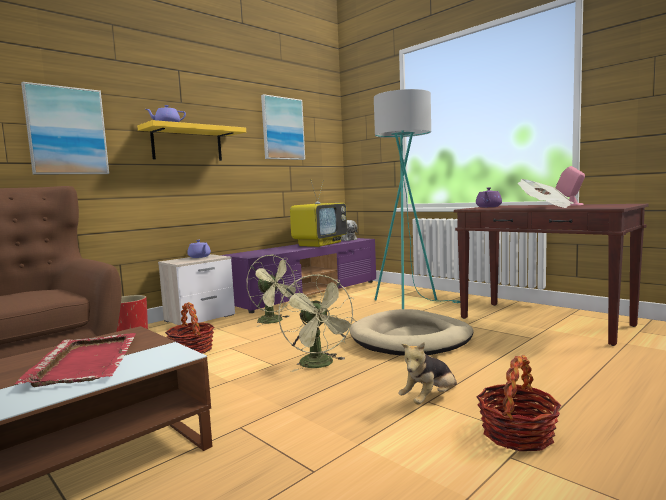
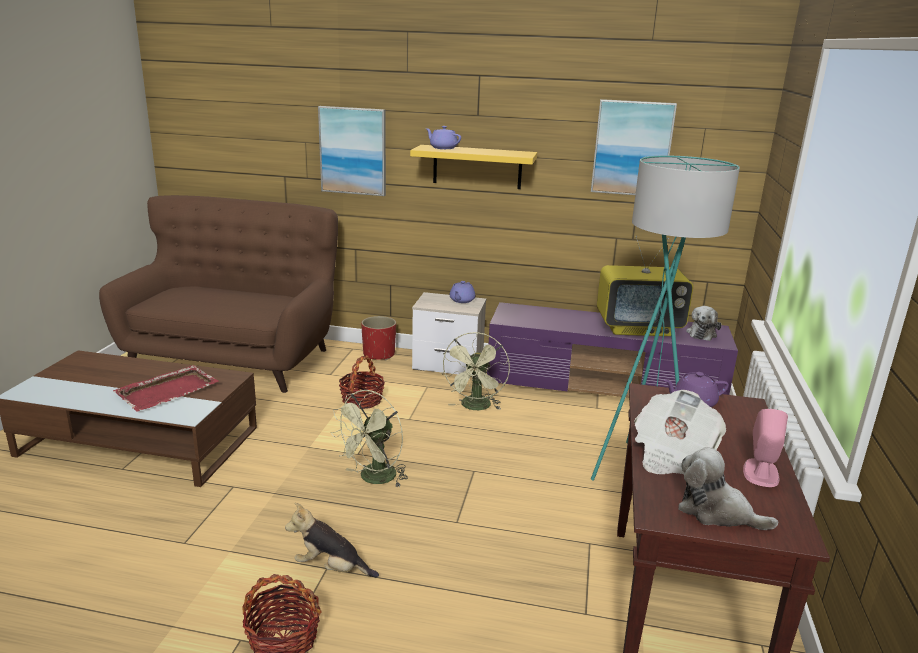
camera: 55 degrees right, 15 degrees up
beige dog bed [350,309,473,356] -> none
none -> plush toy [679,447,778,530]

